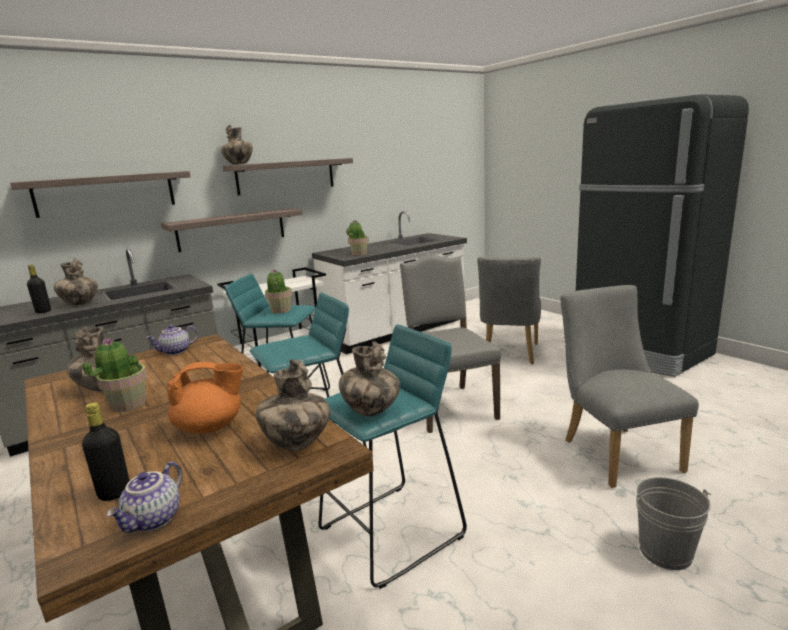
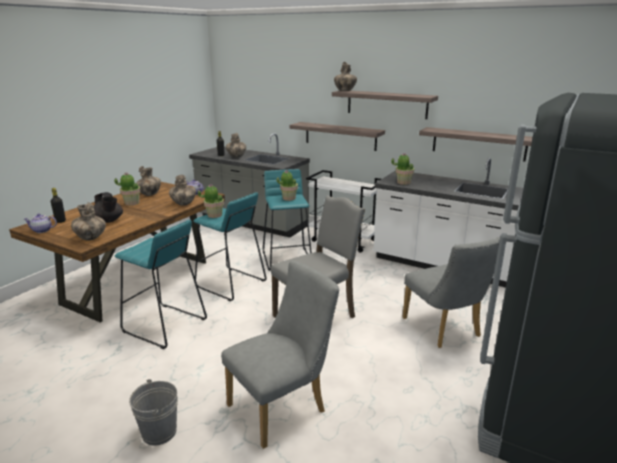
camera: 65 degrees right, 5 degrees up
shelf [10,171,191,218] -> shelf moved to [419,127,533,162]
orange teapot [167,362,243,434] -> black teapot [94,192,123,223]
vase [339,341,400,416] -> vase moved to [169,174,196,206]
grey chair [477,257,541,364] -> grey chair turned 105 degrees counterclockwise [403,237,500,348]
none -> potted plant [198,184,224,218]

